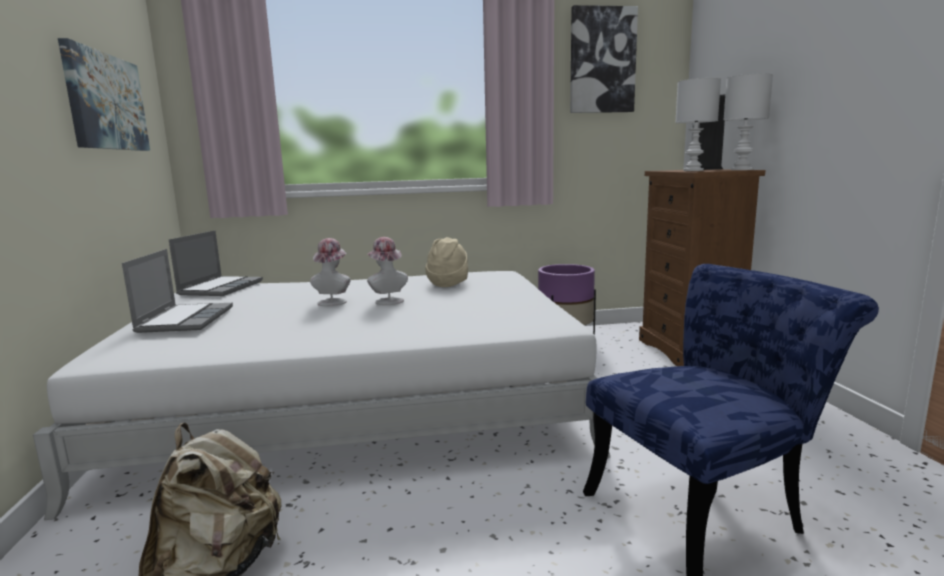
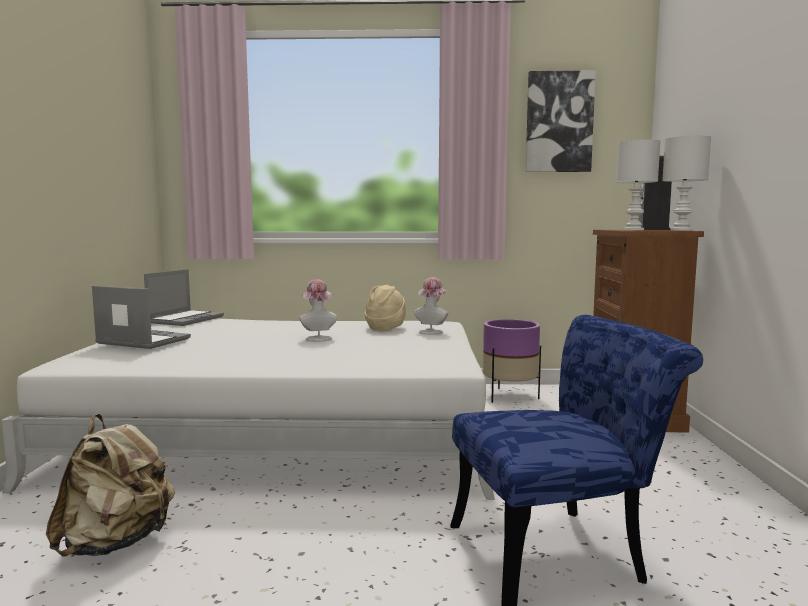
camera: 10 degrees right, 5 degrees down
picture [58,38,150,151] -> none
laptop [122,249,233,333] -> laptop turned 75 degrees counterclockwise [92,286,191,349]
hat [310,238,350,306] -> hat moved to [414,277,448,335]

